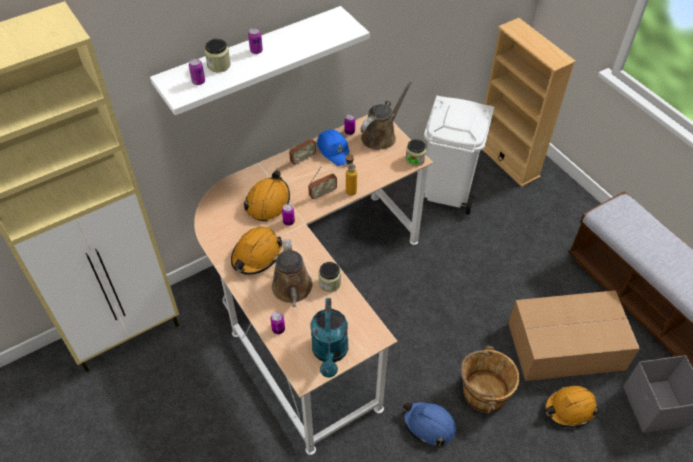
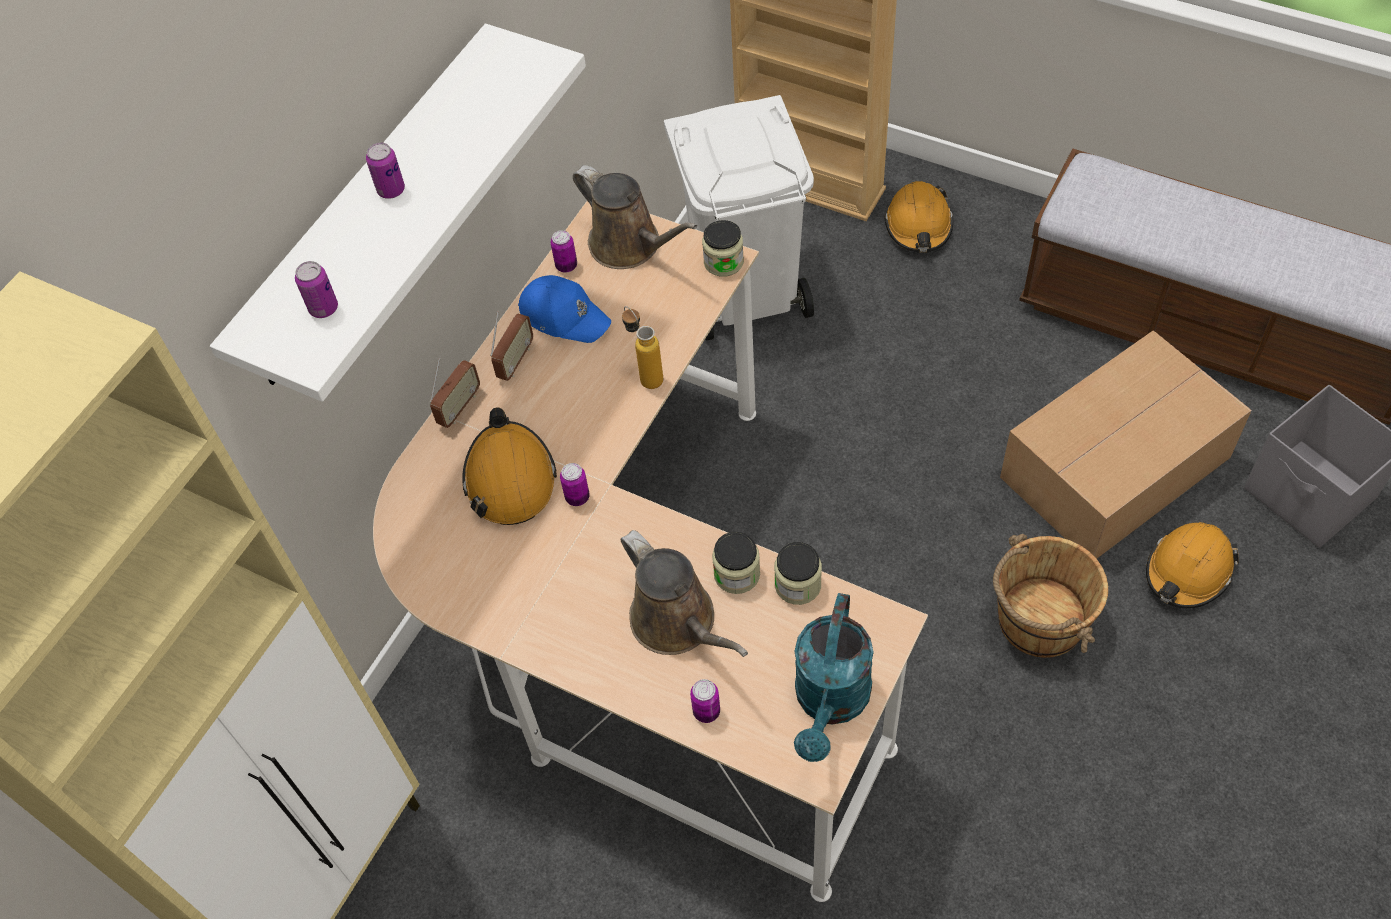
camera: 25 degrees left, 5 degrees up
jar [205,39,231,72] -> jar moved to [774,542,822,605]
orange hard hat [231,227,283,275] -> orange hard hat moved to [884,181,953,252]
radio [308,167,337,199] -> radio moved to [430,358,480,428]
turquoise watering can [311,298,348,378] -> turquoise watering can turned 45 degrees clockwise [794,593,874,762]
brown watering can [361,80,413,150] -> brown watering can turned 120 degrees clockwise [573,165,697,269]
blue hard hat [403,401,456,446] -> none

